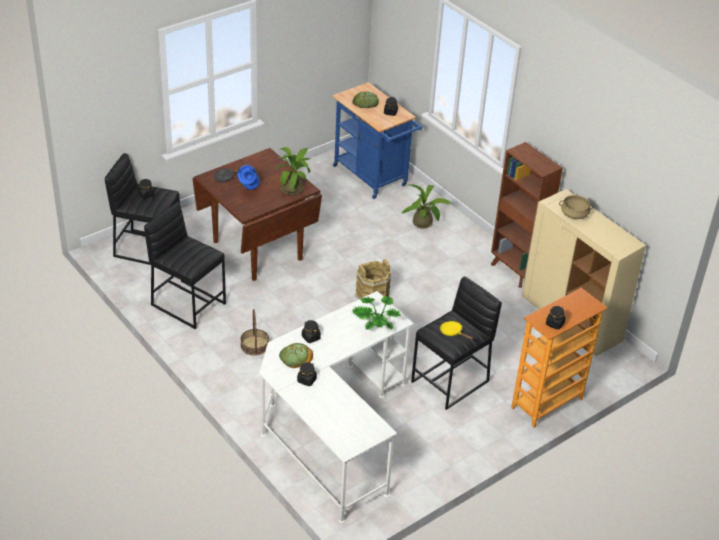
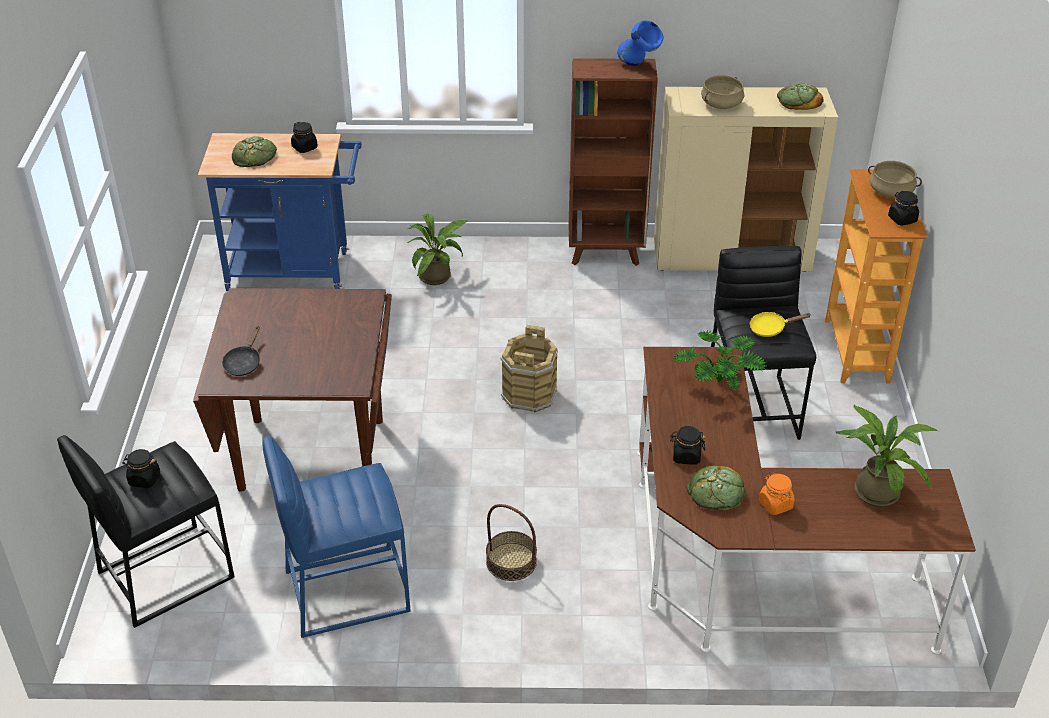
camera: 50 degrees left, 0 degrees up
black stool [144,203,226,329] -> blue stool [262,436,411,638]
blue vase [237,165,260,190] -> blue vase moved to [617,20,663,66]
white desk [259,291,414,524] -> brown desk [637,347,976,654]
potted plant [274,147,311,195] -> potted plant moved to [835,405,938,507]
black jar [297,362,317,386] -> orange jar [759,473,795,515]
none -> bread [777,83,824,110]
none -> beige cooking pot [868,161,922,198]

